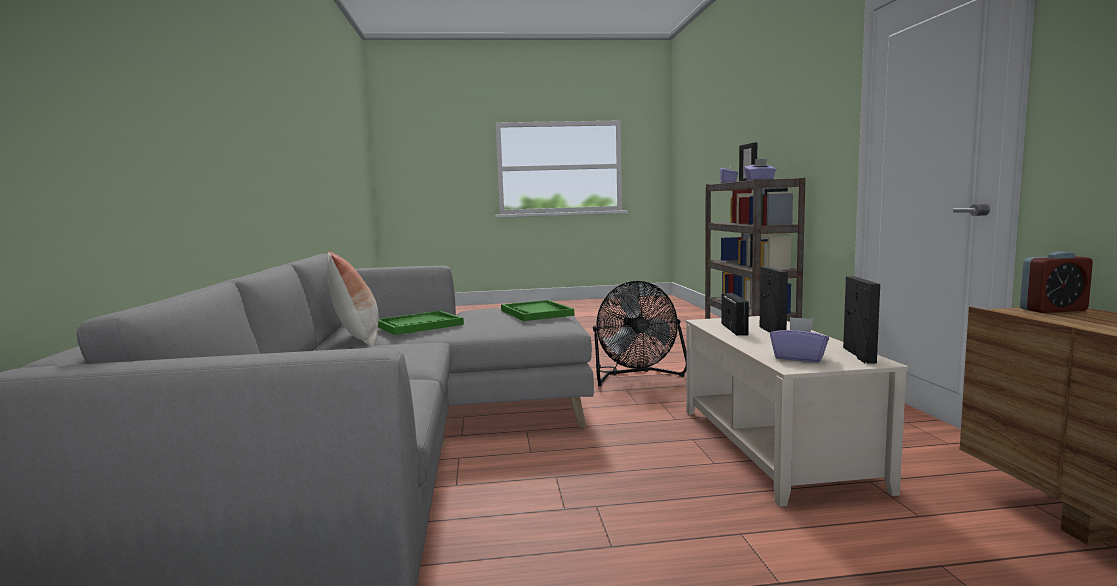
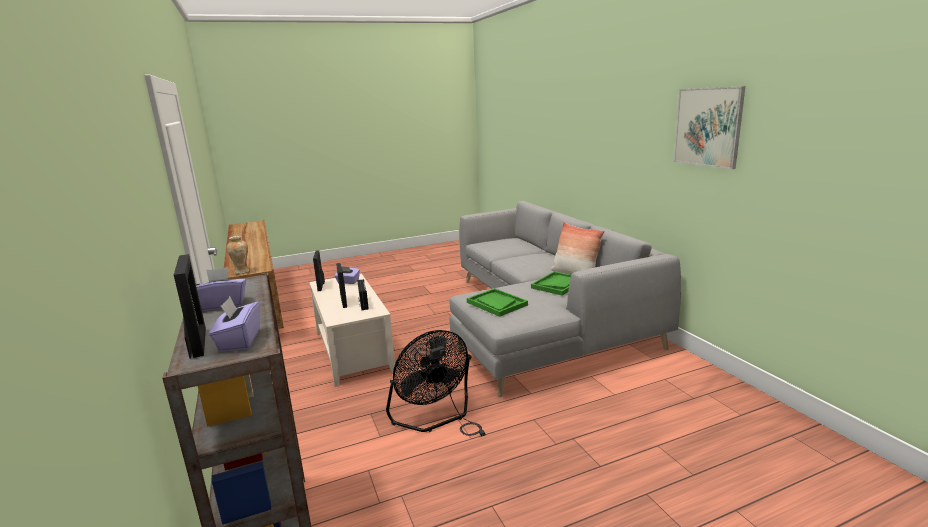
camera: 165 degrees right, 10 degrees up
alarm clock [1020,251,1093,313] -> vase [227,236,249,274]
none -> picture [674,86,745,169]

